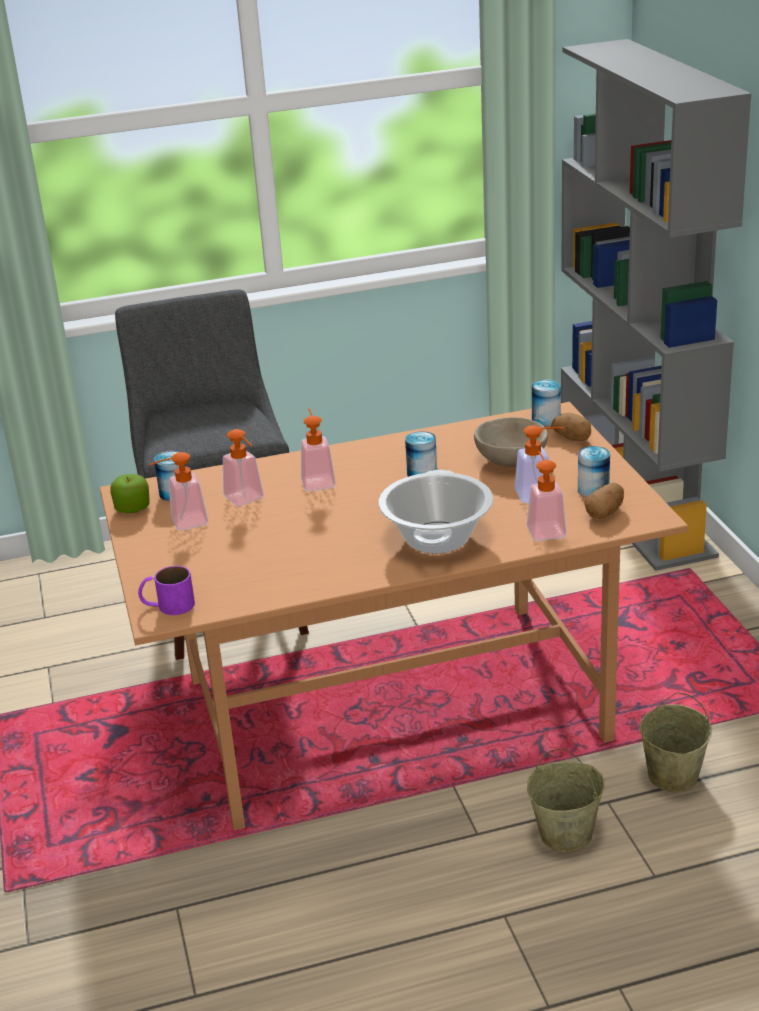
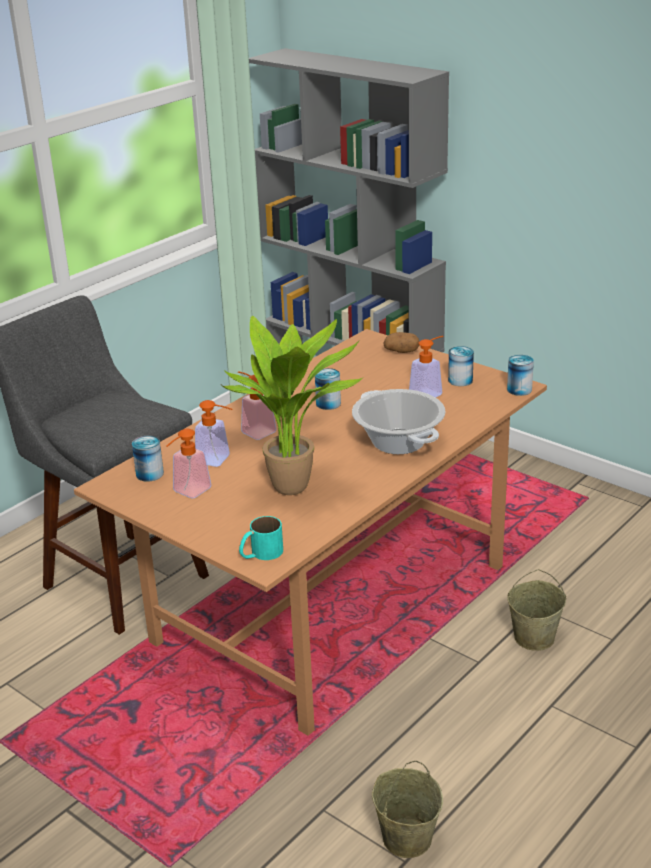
camera: 35 degrees left, 0 degrees up
apple [111,474,150,513] -> none
purple mug [138,566,195,615] -> turquoise mug [239,516,283,560]
beige bowl [474,417,548,467] -> none
soap dispenser [527,451,566,541] -> none
can [532,379,561,426] -> can moved to [507,355,534,396]
potato [585,483,624,519] -> none
beige bucket [640,692,712,792] -> beige bucket moved to [372,761,443,858]
none -> potted plant [220,316,363,495]

